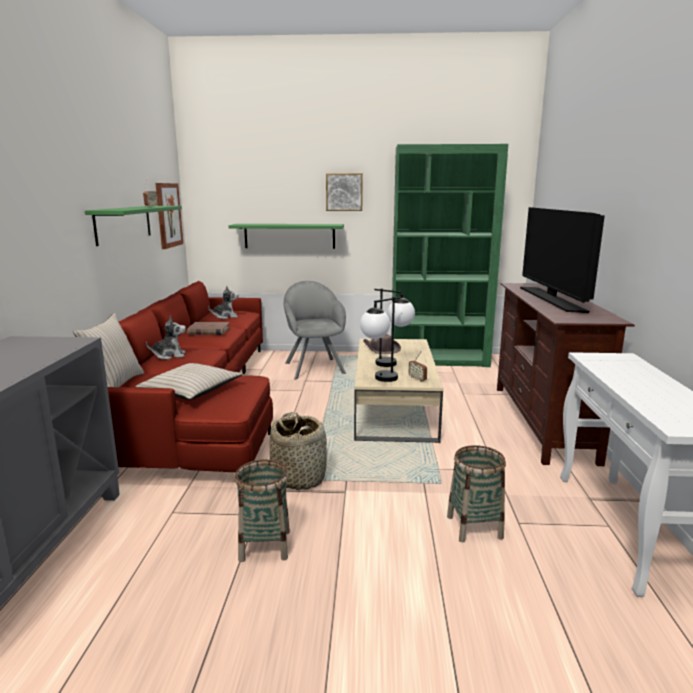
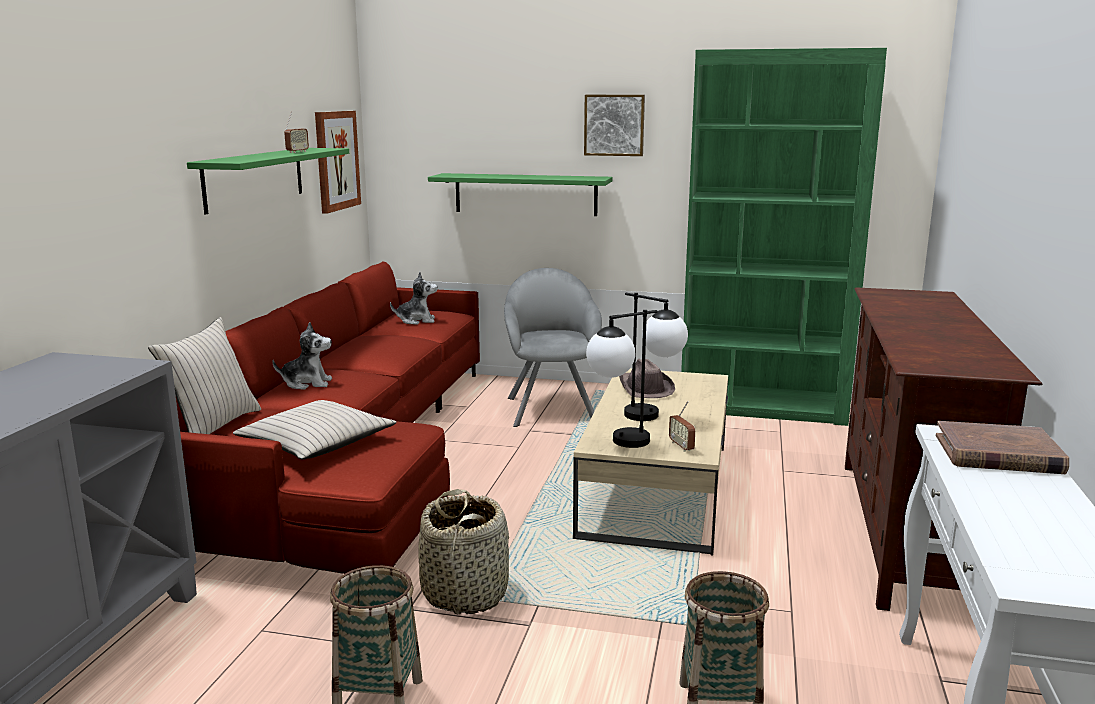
camera: 10 degrees right, 0 degrees up
brown book [187,322,230,335] -> brown book moved to [936,421,1069,474]
television [520,207,605,313] -> none

